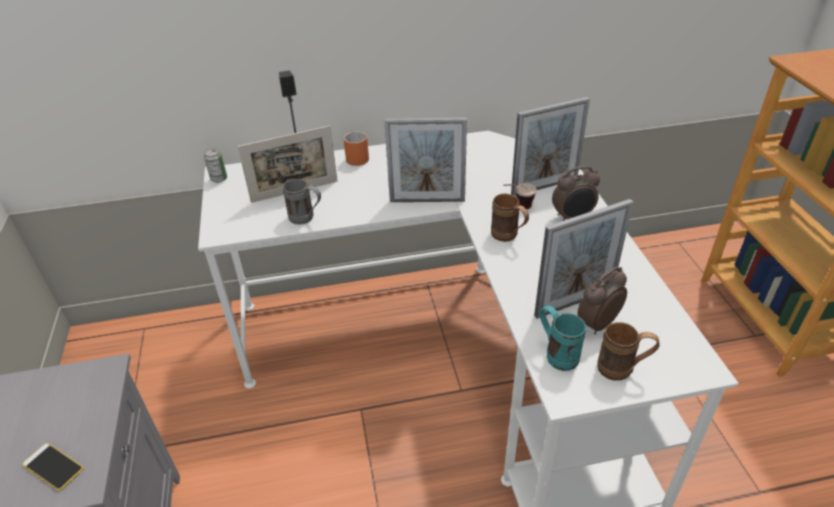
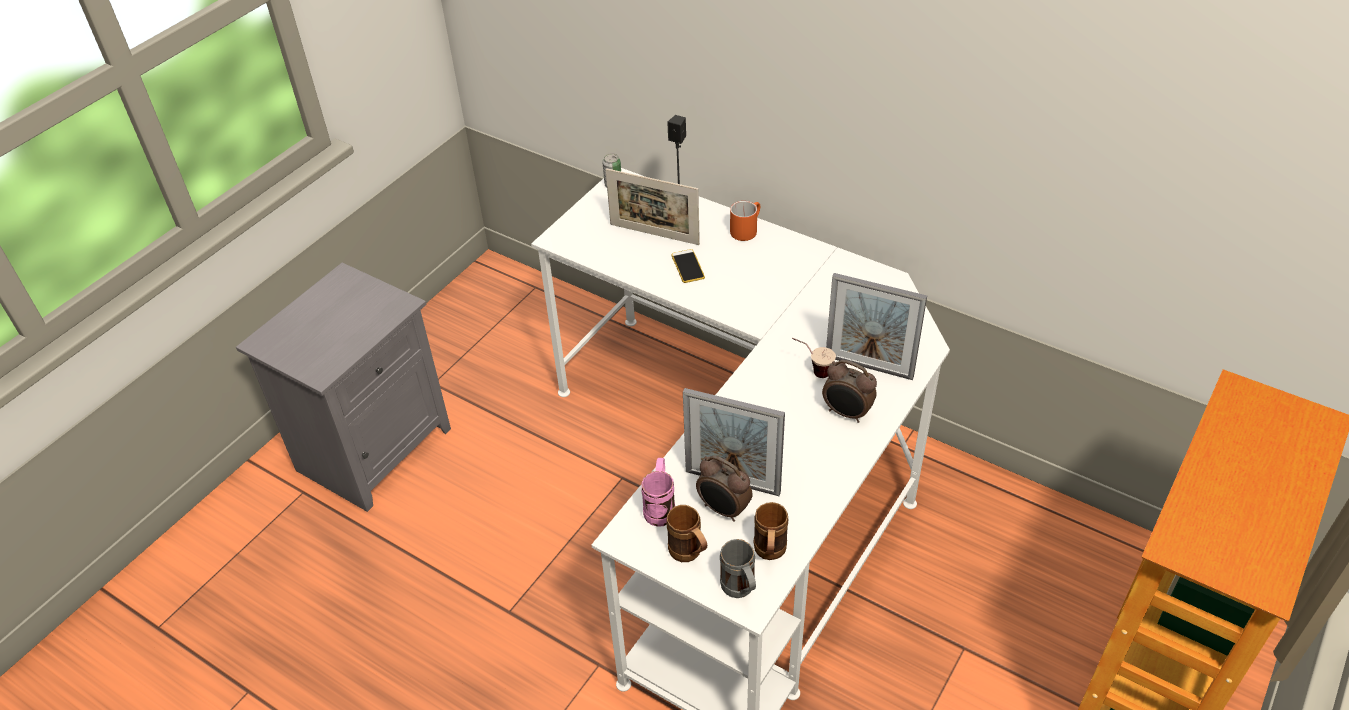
camera: 45 degrees right, 5 degrees up
phone [22,443,84,491] -> phone moved to [671,249,705,283]
grey mug [283,179,321,225] -> grey mug moved to [720,539,756,598]
picture frame [385,118,467,202] -> none
brown mug [491,193,529,242] -> brown mug moved to [754,502,788,560]
turquoise mug [539,305,586,371] -> pink mug [641,458,675,527]
alarm clock [577,266,627,335] -> alarm clock turned 150 degrees counterclockwise [696,456,753,522]

